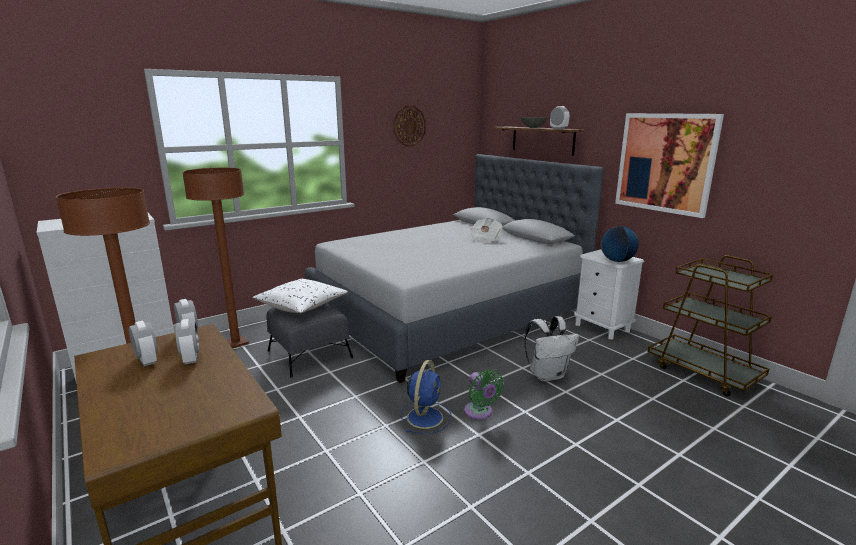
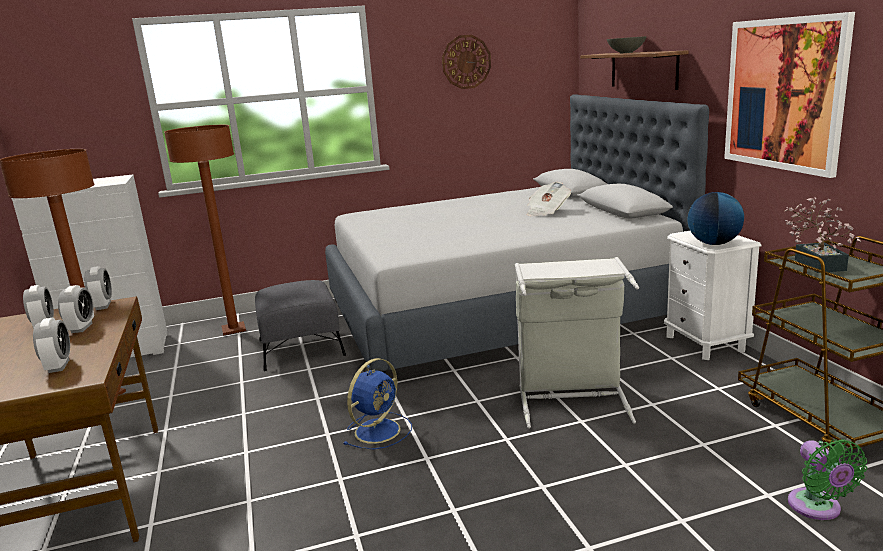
camera: 20 degrees right, 0 degrees up
white pillow [253,279,348,313] -> none
green fan [464,369,504,420] -> green fan moved to [788,439,867,520]
white backpack [524,316,579,382] -> grey laundry basket [515,257,639,428]
alarm clock [550,106,569,129] -> alarm clock moved to [33,318,70,373]
none -> potted plant [785,197,861,273]

